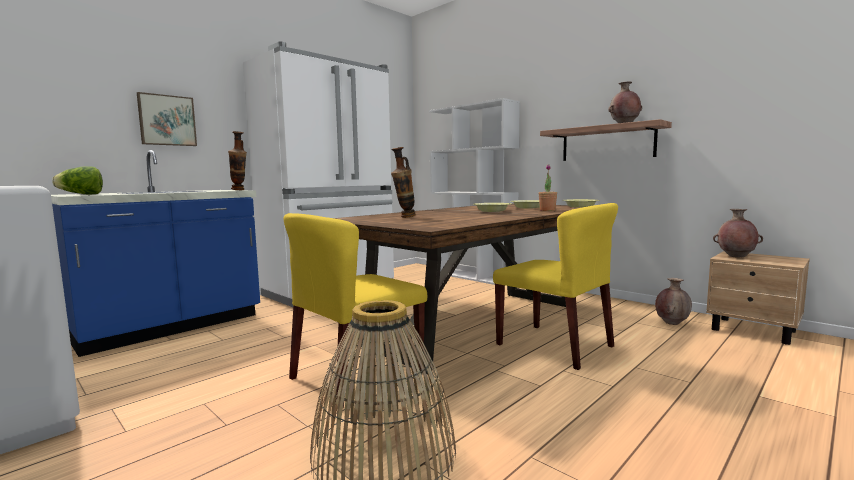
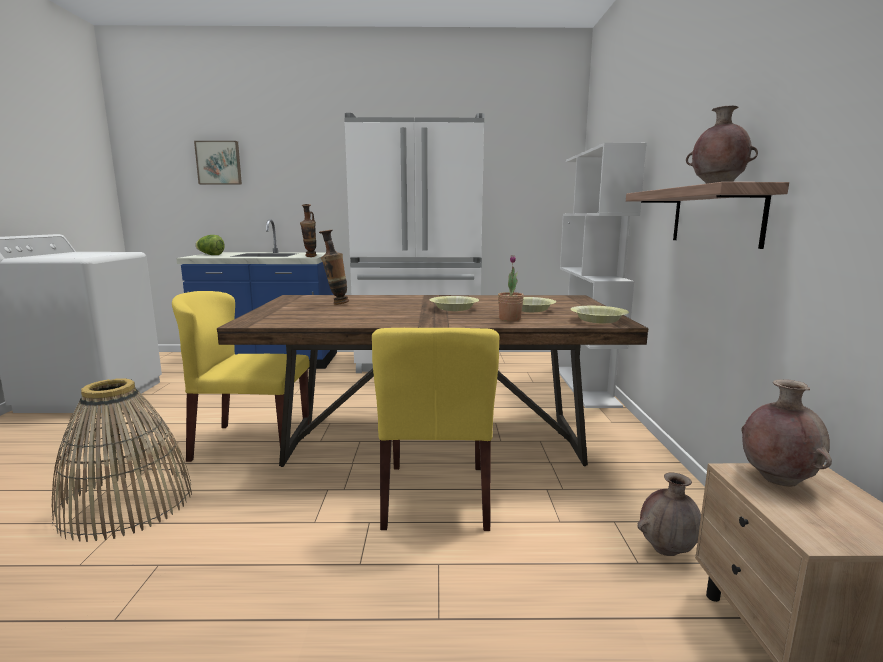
camera: 45 degrees right, 5 degrees up
picture [137,92,197,146] -> picture moved to [194,141,242,185]

